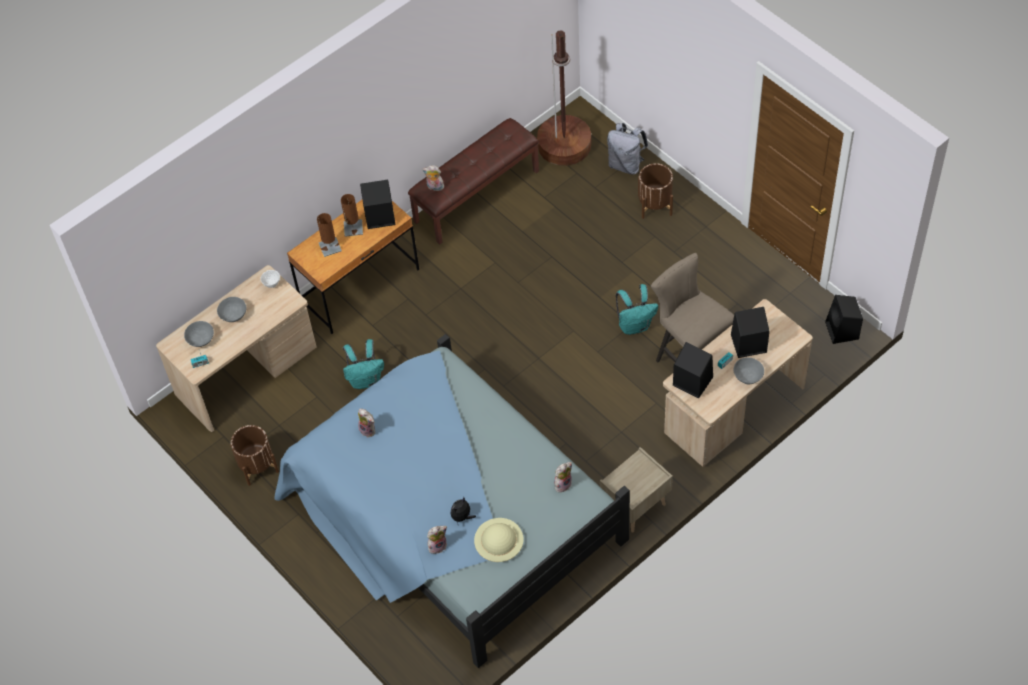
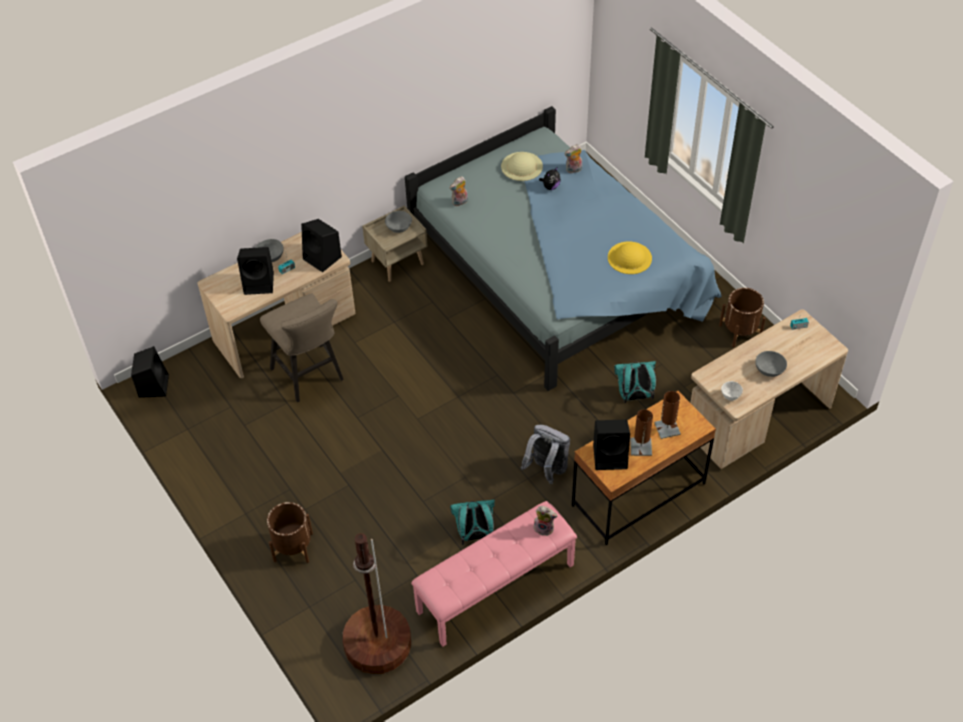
camera: 175 degrees left, 5 degrees down
grey bowl [184,321,214,347] -> grey bowl moved to [385,211,412,233]
plush toy [358,409,375,437] -> yellow hat [608,242,652,274]
brown bench [408,118,539,245] -> pink bench [411,501,577,647]
grey backpack [607,123,648,175] -> grey backpack moved to [521,425,570,484]
turquoise backpack [616,284,658,335] -> turquoise backpack moved to [450,500,495,545]

